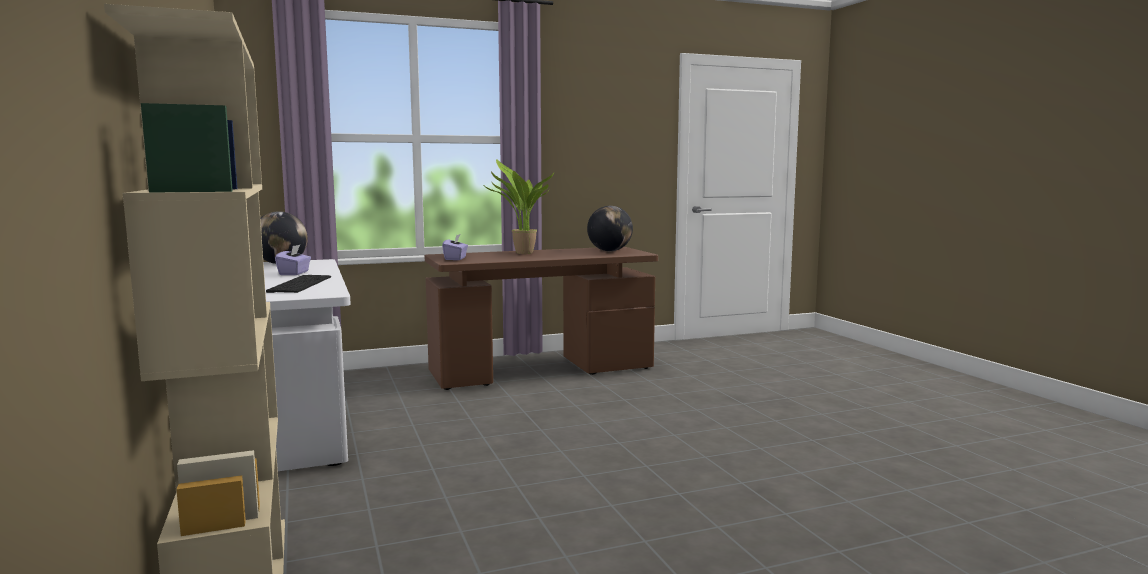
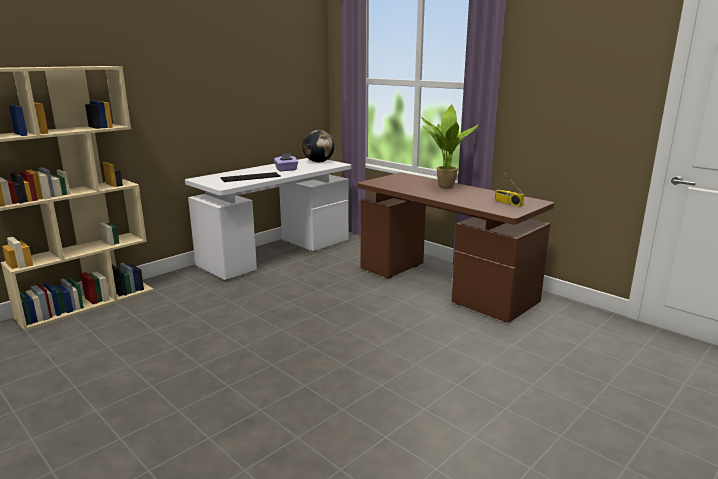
camera: 65 degrees right, 10 degrees up
purple tissue box [442,234,468,260] -> none
globe [587,206,633,251] -> radio [495,175,524,207]

